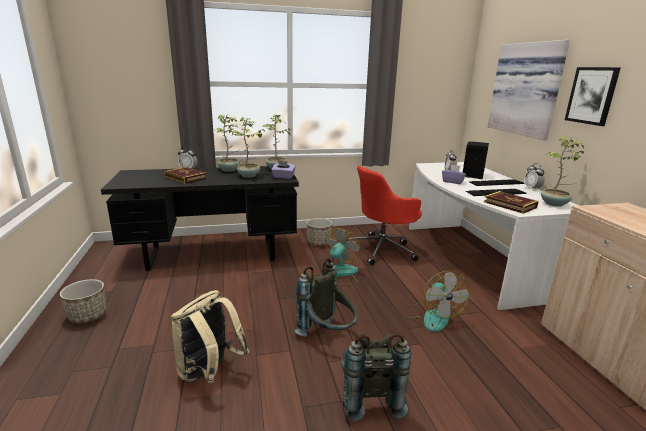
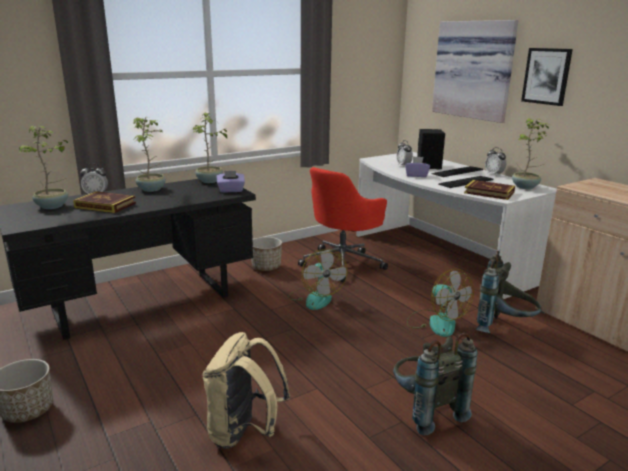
camera: 20 degrees left, 0 degrees up
potted plant [231,117,265,178] -> potted plant moved to [19,126,68,209]
grey backpack [295,258,357,337] -> grey backpack moved to [475,251,542,333]
fan [325,228,360,285] -> fan turned 150 degrees clockwise [287,249,347,310]

